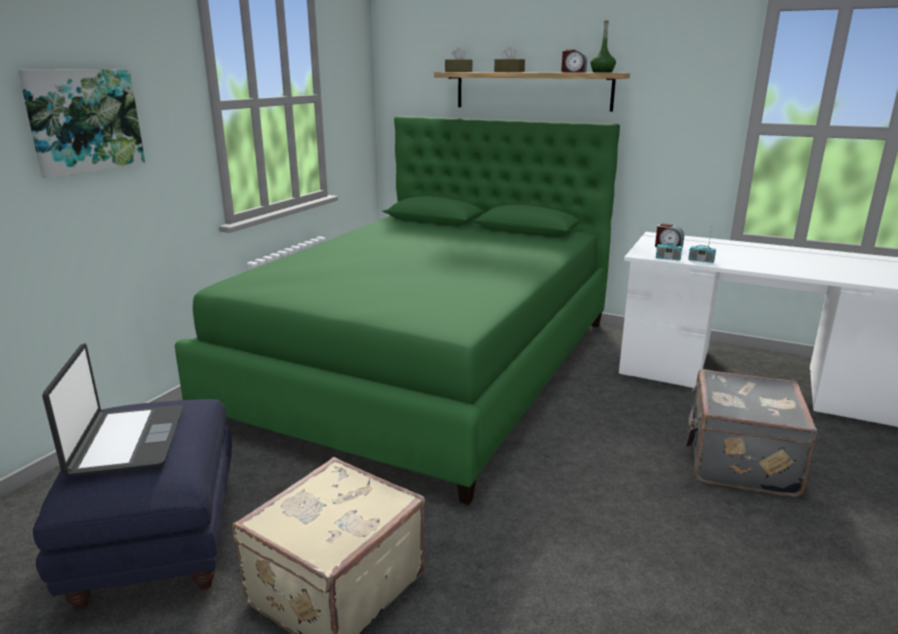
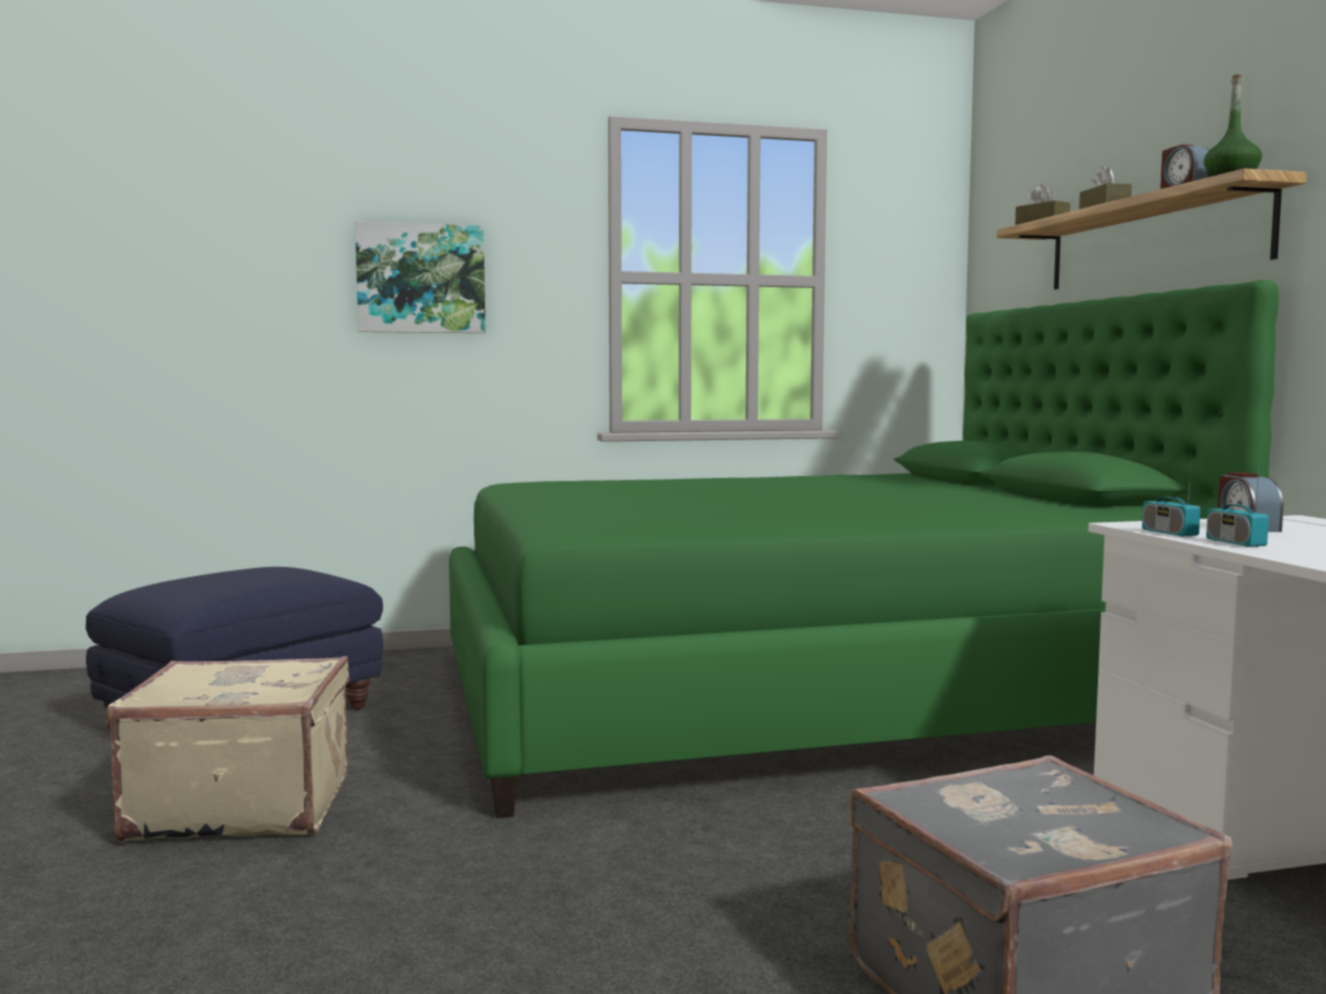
camera: 50 degrees right, 15 degrees down
laptop [42,343,183,477] -> none

